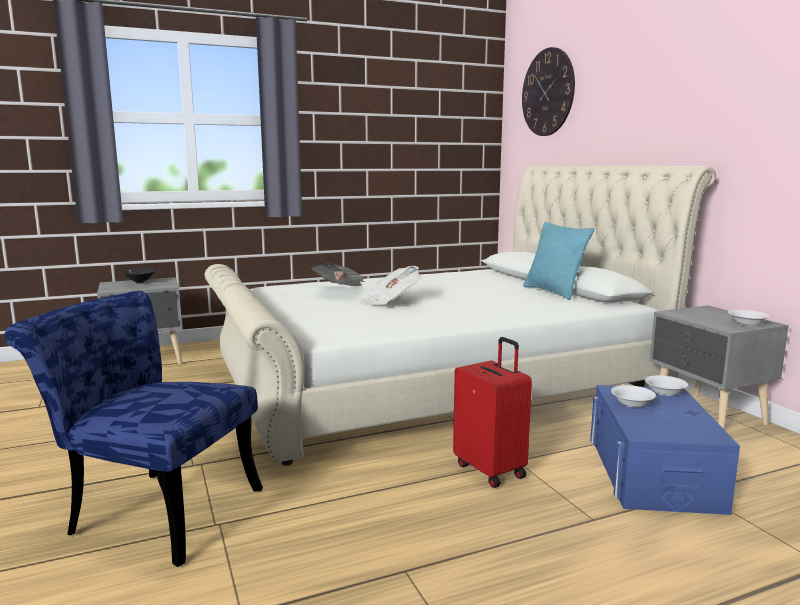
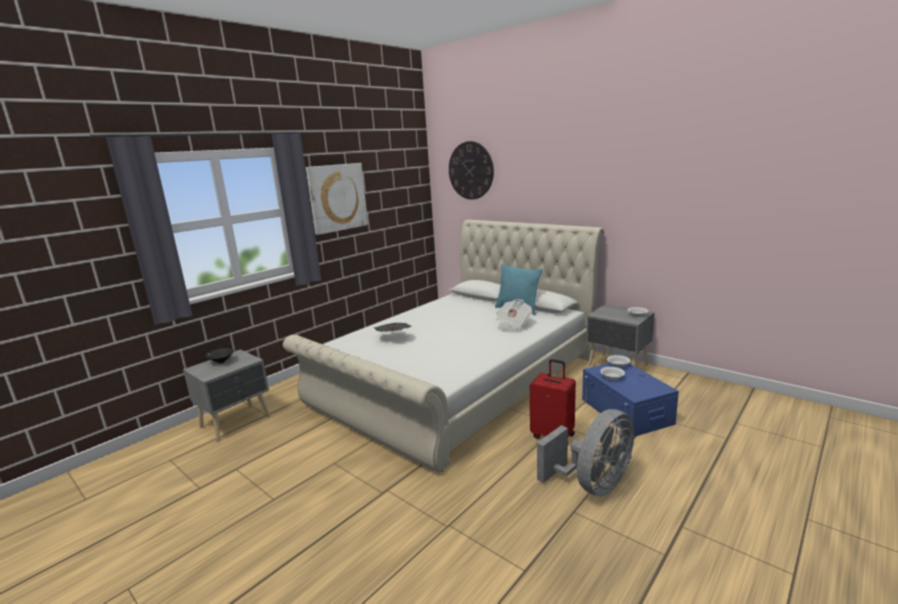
camera: 25 degrees left, 5 degrees up
blue chair [5,291,263,567] -> none
newspaper [360,266,421,305] -> newspaper moved to [496,299,532,331]
none -> picture [306,163,368,235]
none -> grey fan [537,409,634,496]

